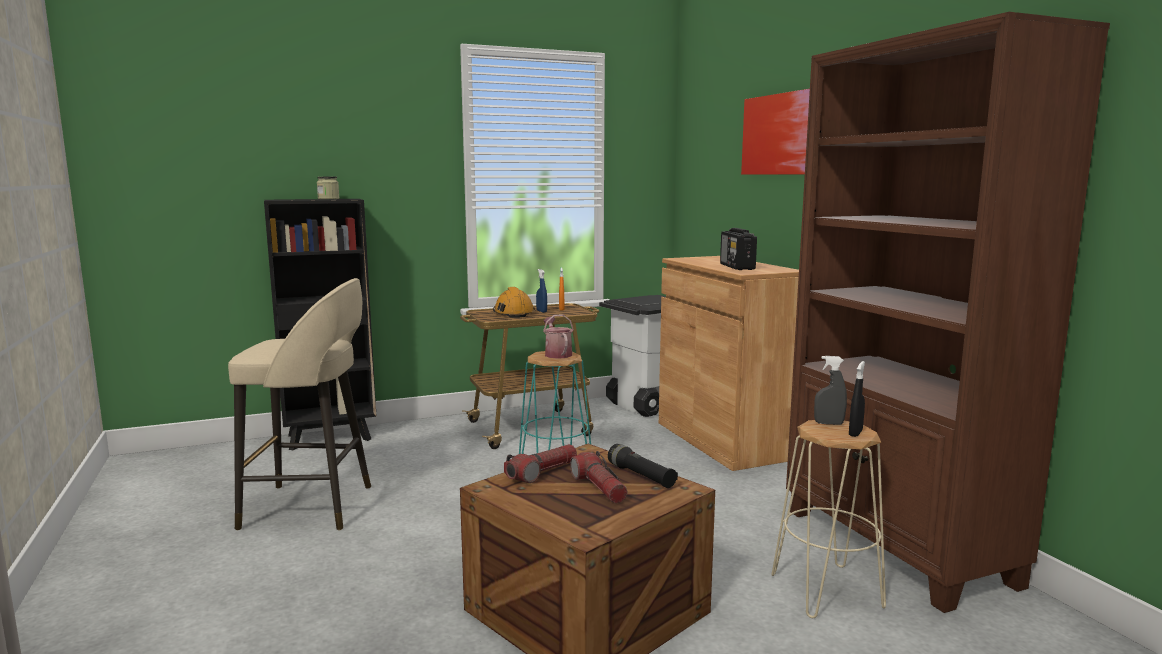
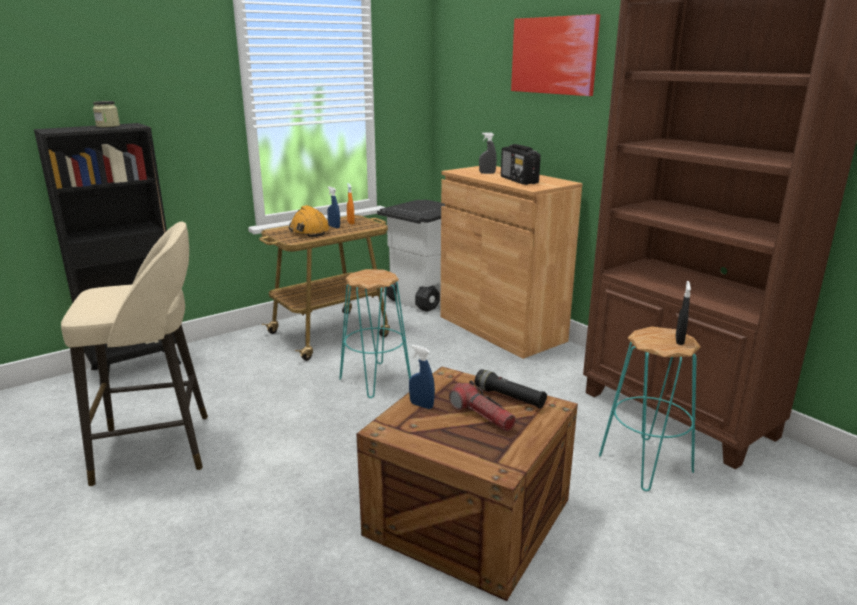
camera: 15 degrees left, 10 degrees up
flashlight [504,444,577,483] -> blue spray bottle [409,345,435,409]
watering can [543,314,574,359] -> none
beige stool [771,420,886,618] -> turquoise stool [599,326,701,491]
grey spray bottle [814,356,847,425] -> grey spray bottle moved to [479,132,497,174]

